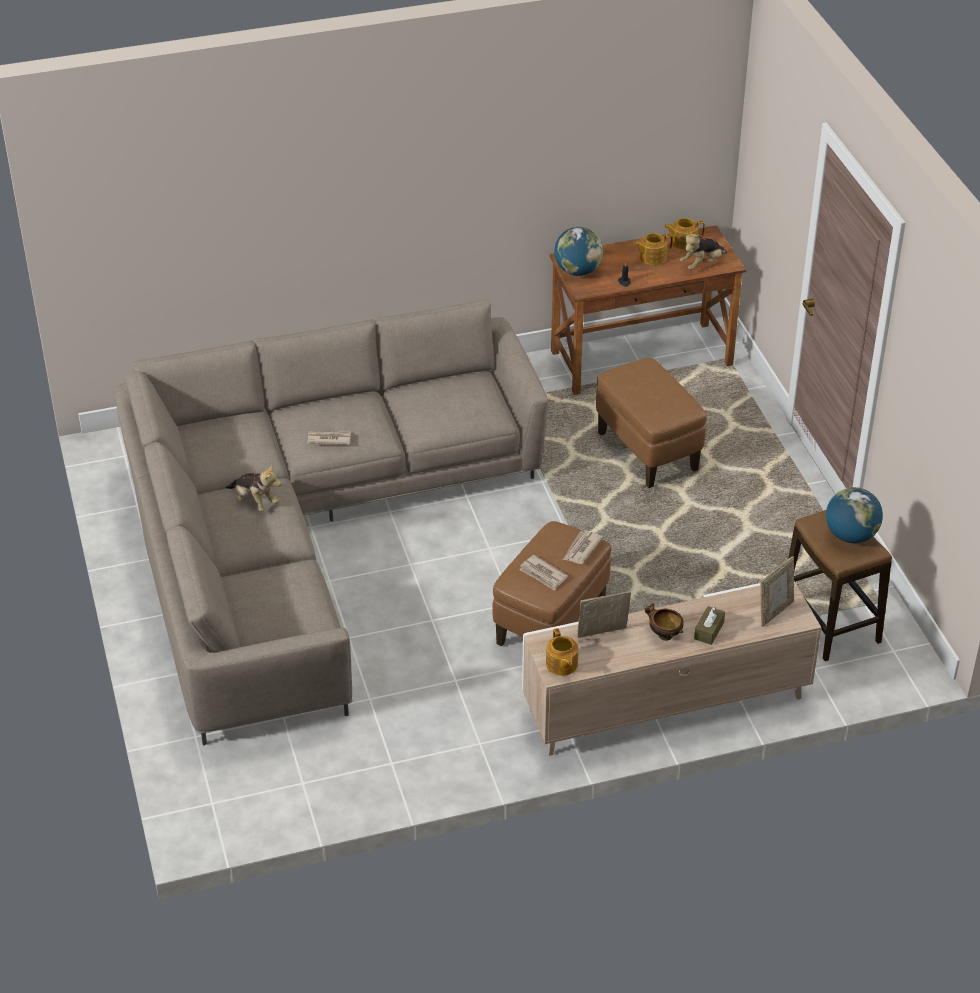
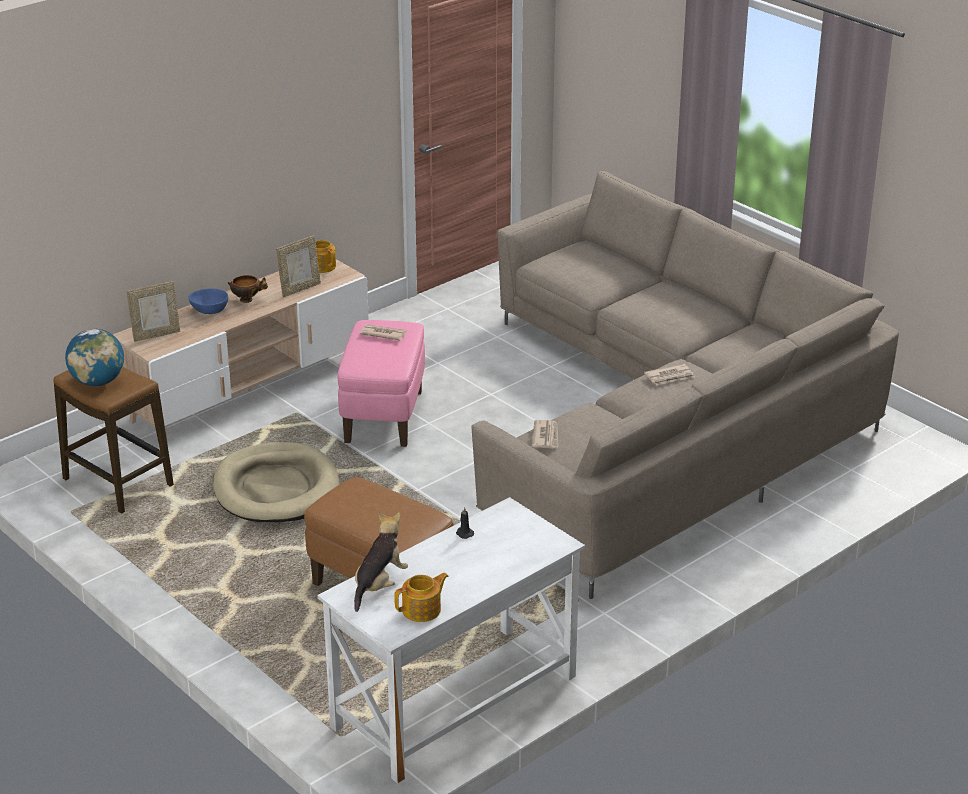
camera: 155 degrees right, 10 degrees down
plush toy [225,464,282,512] -> none
brown ottoman [493,521,611,646] -> pink ottoman [338,320,425,447]
brown desk [550,226,746,395] -> white desk [317,497,585,783]
globe [554,227,603,276] -> none
newspaper [563,530,603,564] -> newspaper moved to [532,420,558,449]
teapot [634,233,673,265] -> none
brown tissue box [694,606,725,645] -> blue bowl [189,288,228,314]
picture frame [760,556,794,627] -> picture frame turned 135 degrees counterclockwise [127,281,180,342]
none -> beige dog bed [213,442,340,522]

